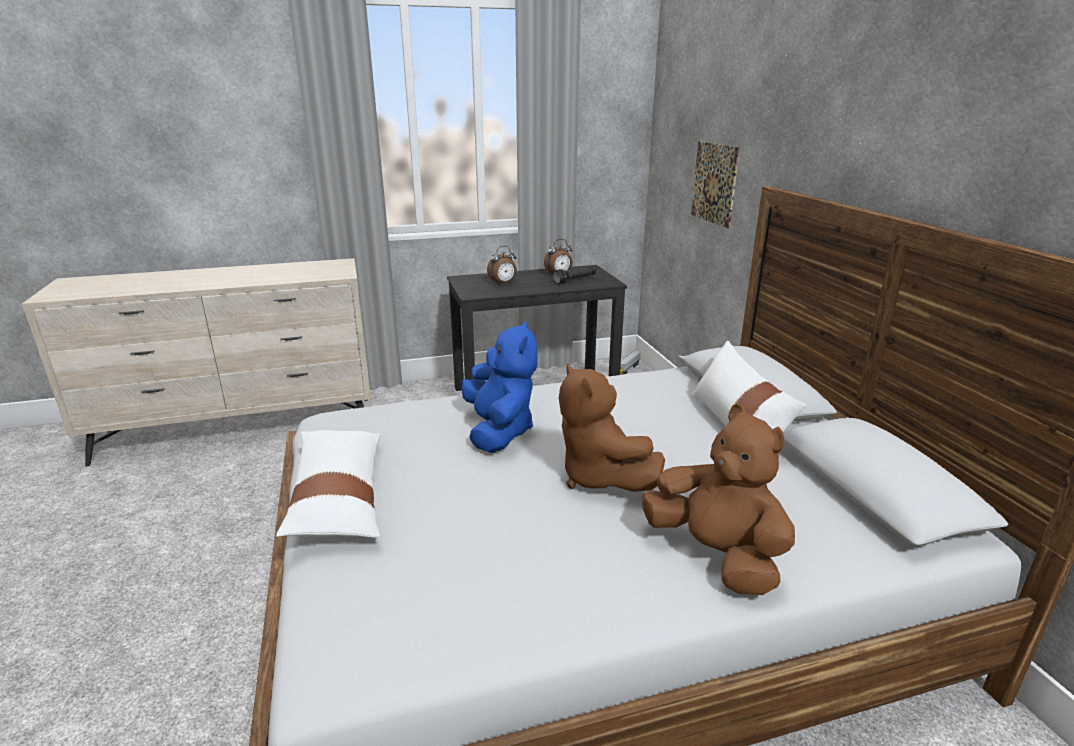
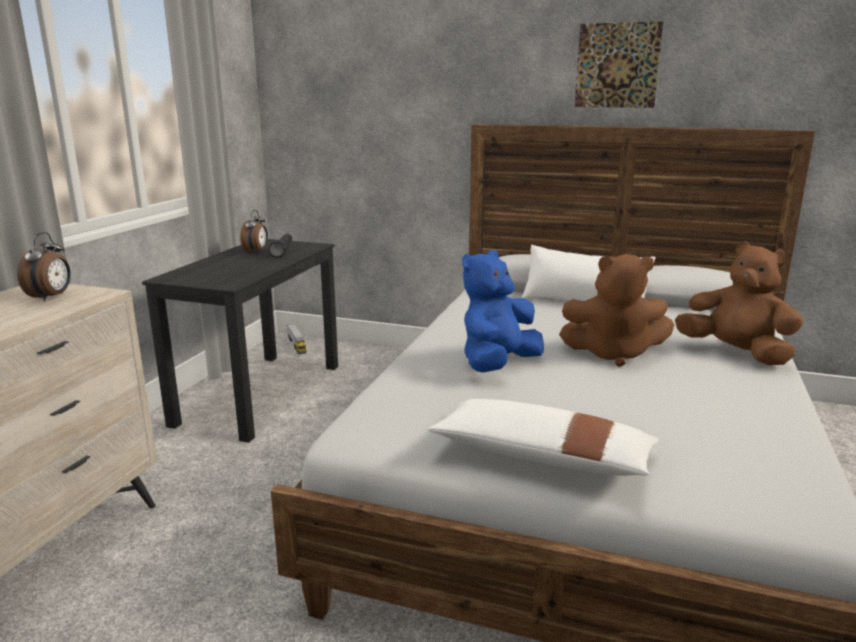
camera: 55 degrees left, 5 degrees down
blue plush toy [461,320,538,453] -> blue plush toy turned 75 degrees counterclockwise [462,250,544,373]
alarm clock [487,246,517,285] -> alarm clock moved to [17,232,71,301]
brown plush toy [642,404,795,595] -> brown plush toy turned 45 degrees clockwise [675,241,803,365]
picture [691,141,740,228] -> picture moved to [575,21,663,108]

